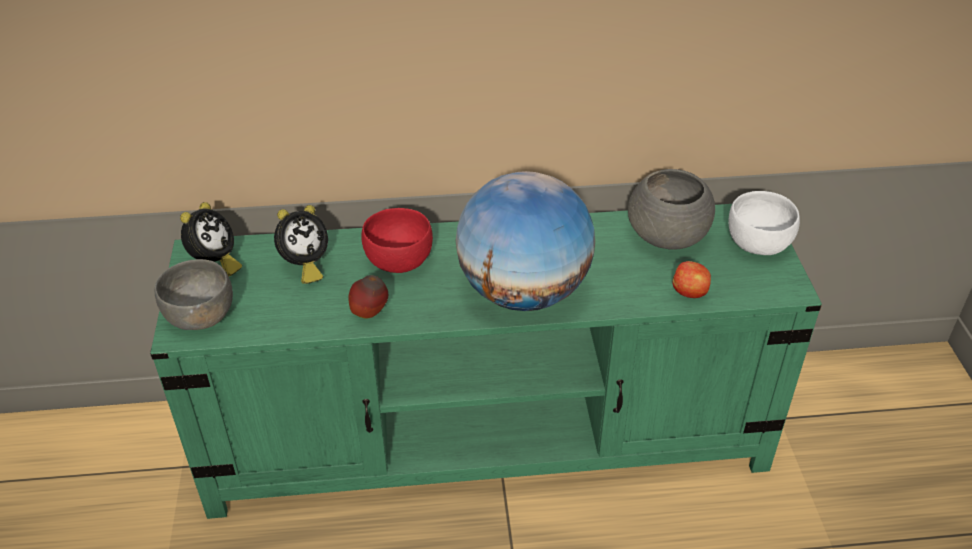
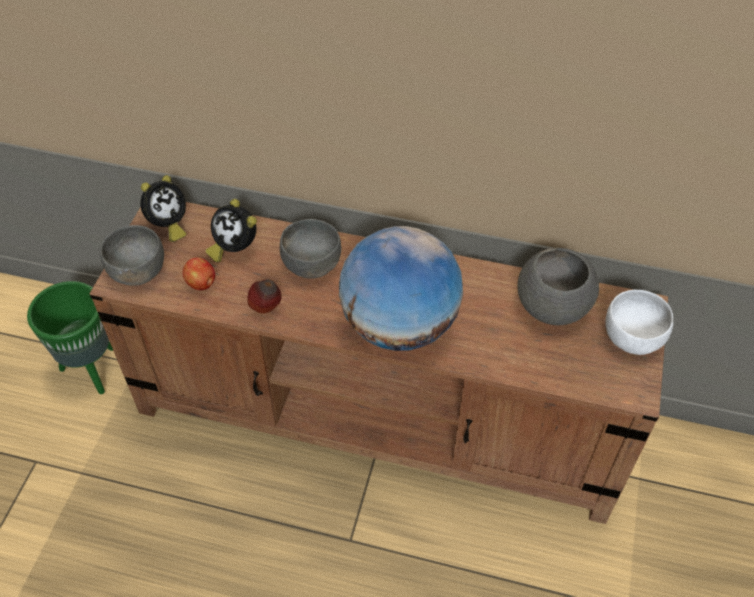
camera: 20 degrees right, 10 degrees up
green tv stand [150,204,822,519] -> brown tv stand [90,202,668,524]
alarm clock [274,205,328,284] -> alarm clock turned 60 degrees clockwise [205,199,257,262]
red bowl [361,208,433,273] -> grey bowl [280,219,341,279]
apple [672,261,711,298] -> apple moved to [182,258,215,291]
none -> green planter [27,281,113,394]

